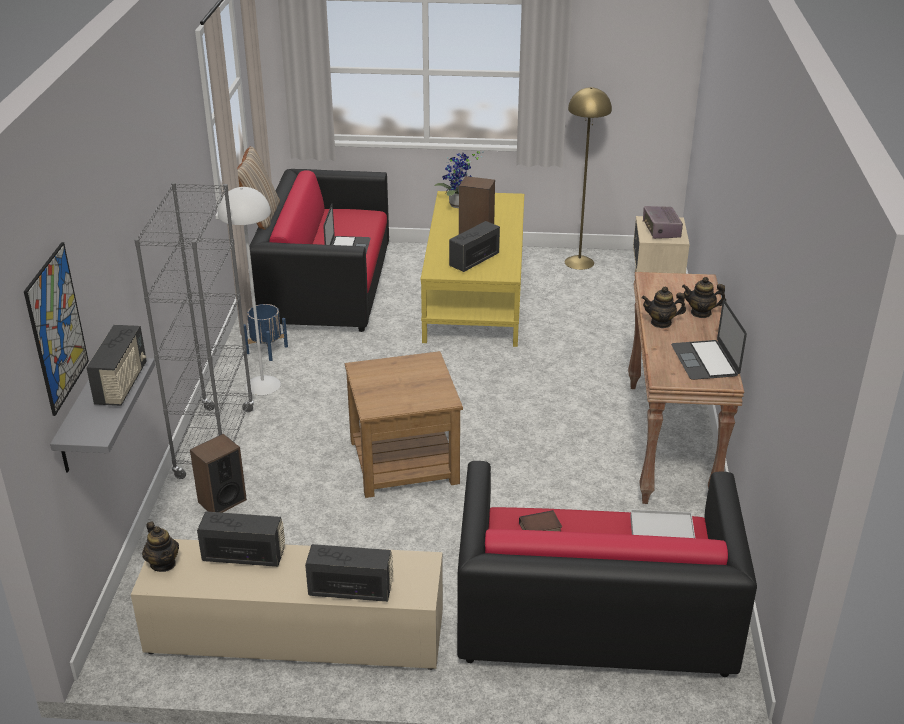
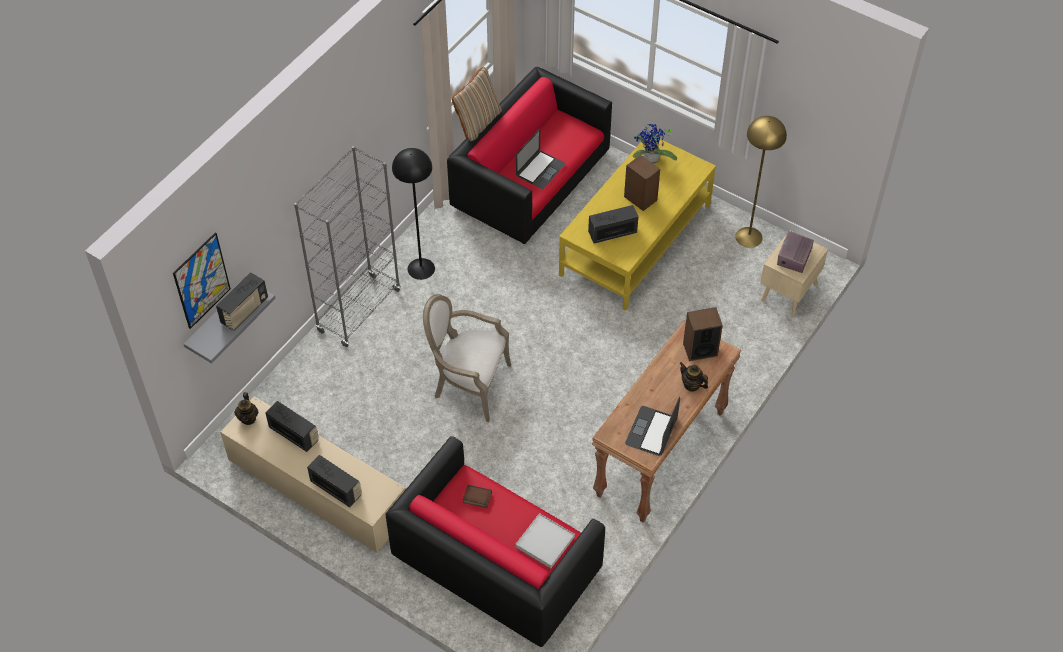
camera: 30 degrees right, 20 degrees up
speaker [190,434,247,513] -> speaker moved to [683,307,723,361]
white floor lamp [218,187,281,395] -> black floor lamp [392,148,435,280]
blue planter [244,304,288,361] -> none
brown side table [345,351,463,498] -> armchair [423,294,511,422]
teapot [642,287,686,328] -> none

